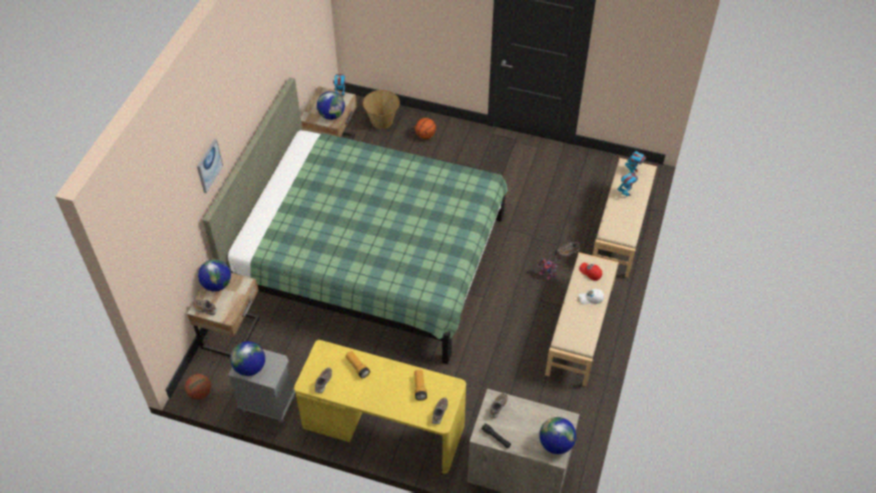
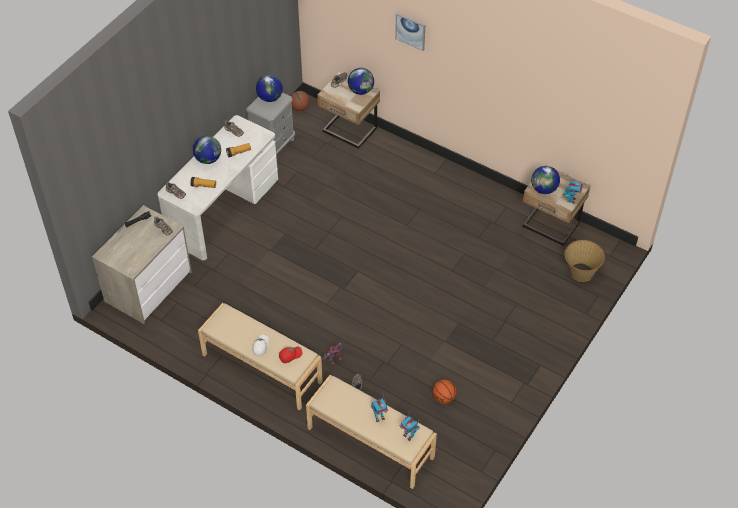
camera: 105 degrees right, 0 degrees up
green bed [203,77,508,364] -> none
yellow desk [294,340,466,474] -> white desk [158,115,278,260]
basketball [415,118,436,139] -> basketball moved to [432,379,457,404]
globe [539,417,576,454] -> globe moved to [193,136,221,164]

